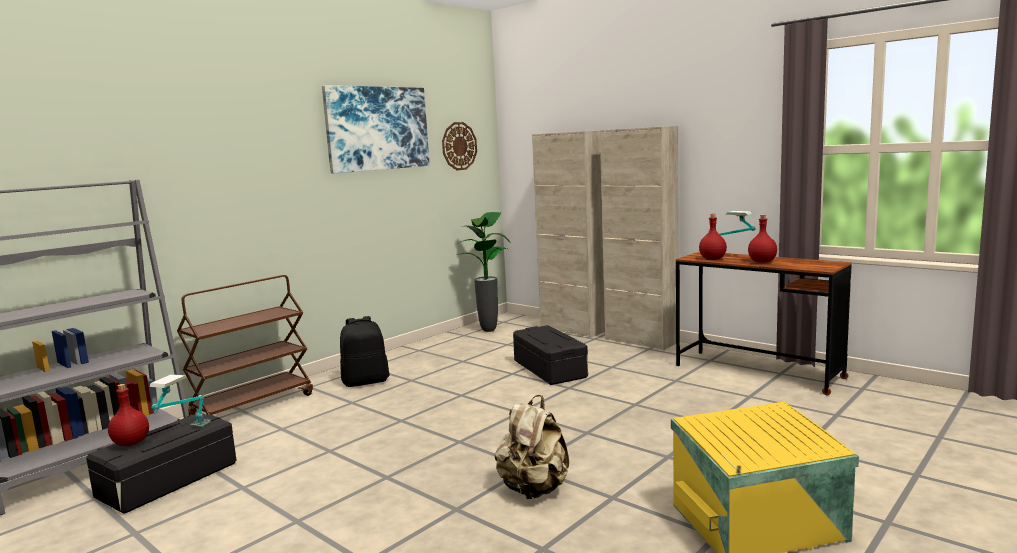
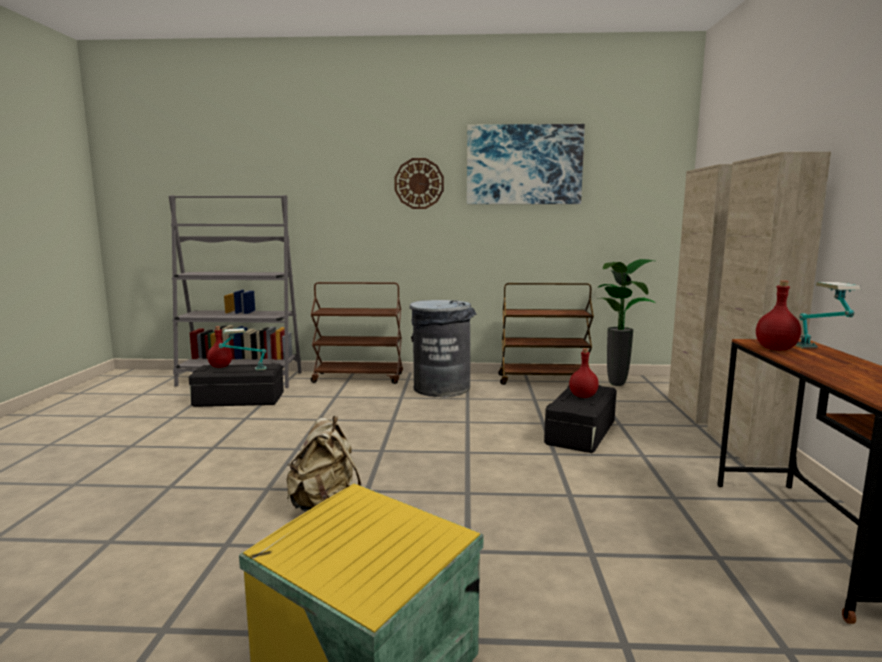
camera: 50 degrees right, 0 degrees up
black backpack [340,316,390,387] -> grey trash can [410,300,477,397]
wall clock [442,122,477,170] -> wall clock moved to [394,158,444,209]
red bottle [748,215,777,263] -> red bottle moved to [569,348,599,398]
none -> brown cart [498,283,594,385]

